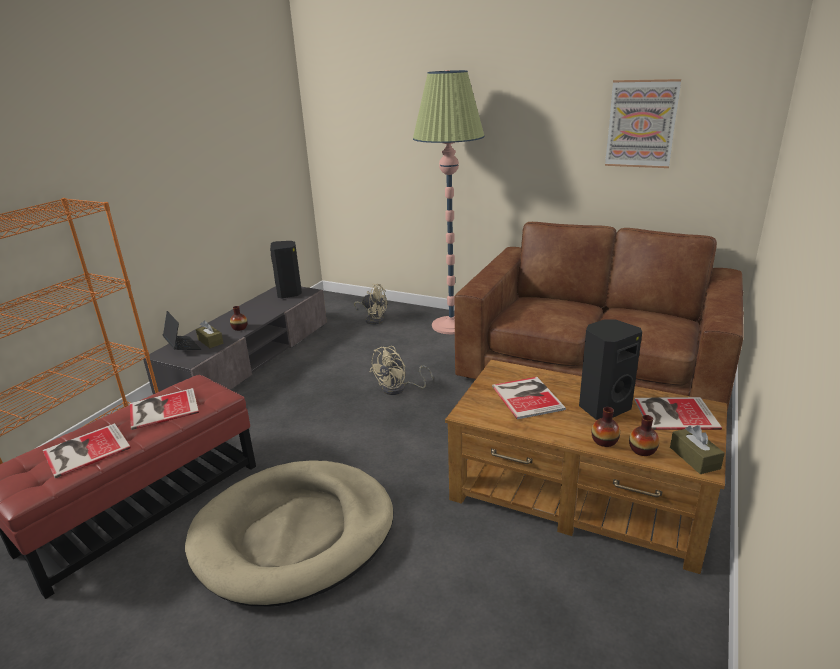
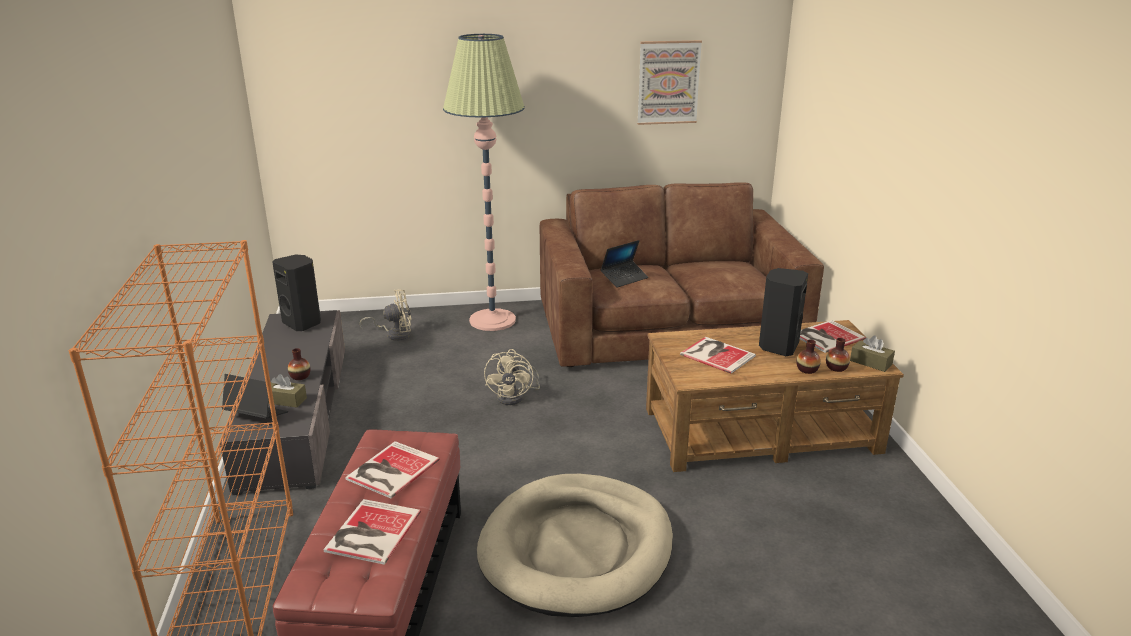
camera: 35 degrees left, 0 degrees up
none -> laptop [600,240,648,288]

